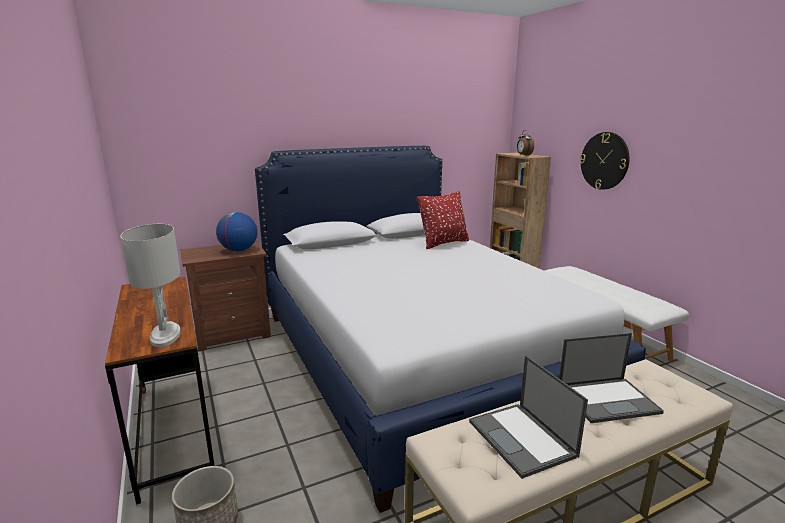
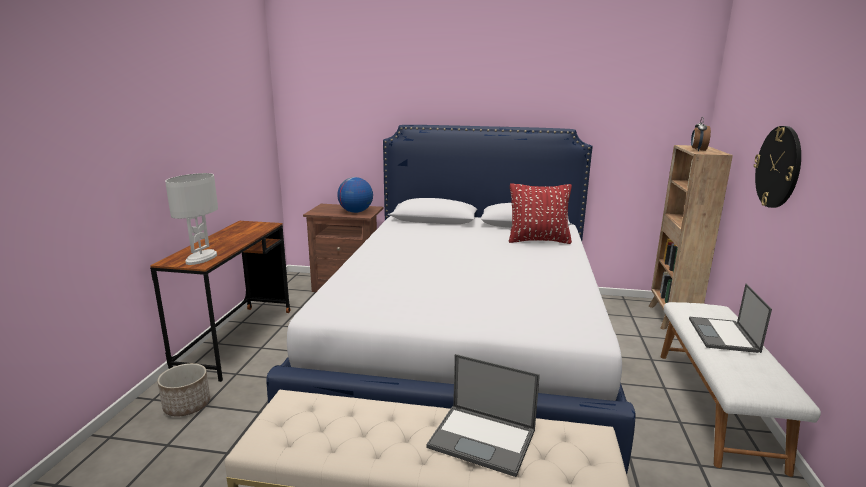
camera: 35 degrees right, 0 degrees up
laptop [469,355,588,479] -> laptop moved to [689,284,772,353]

